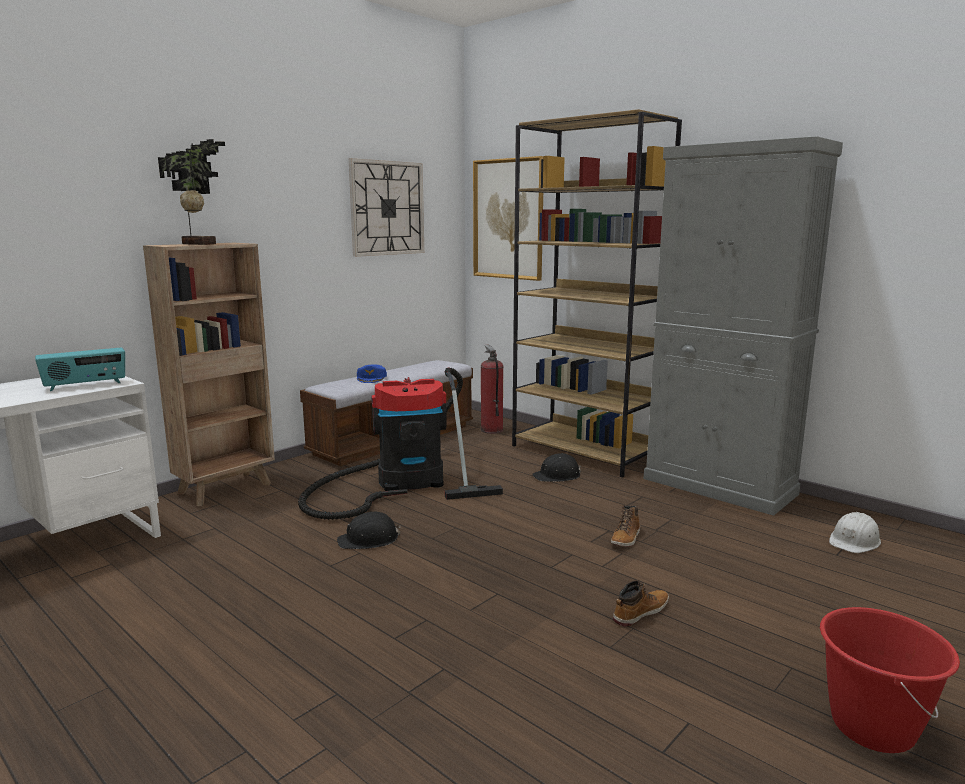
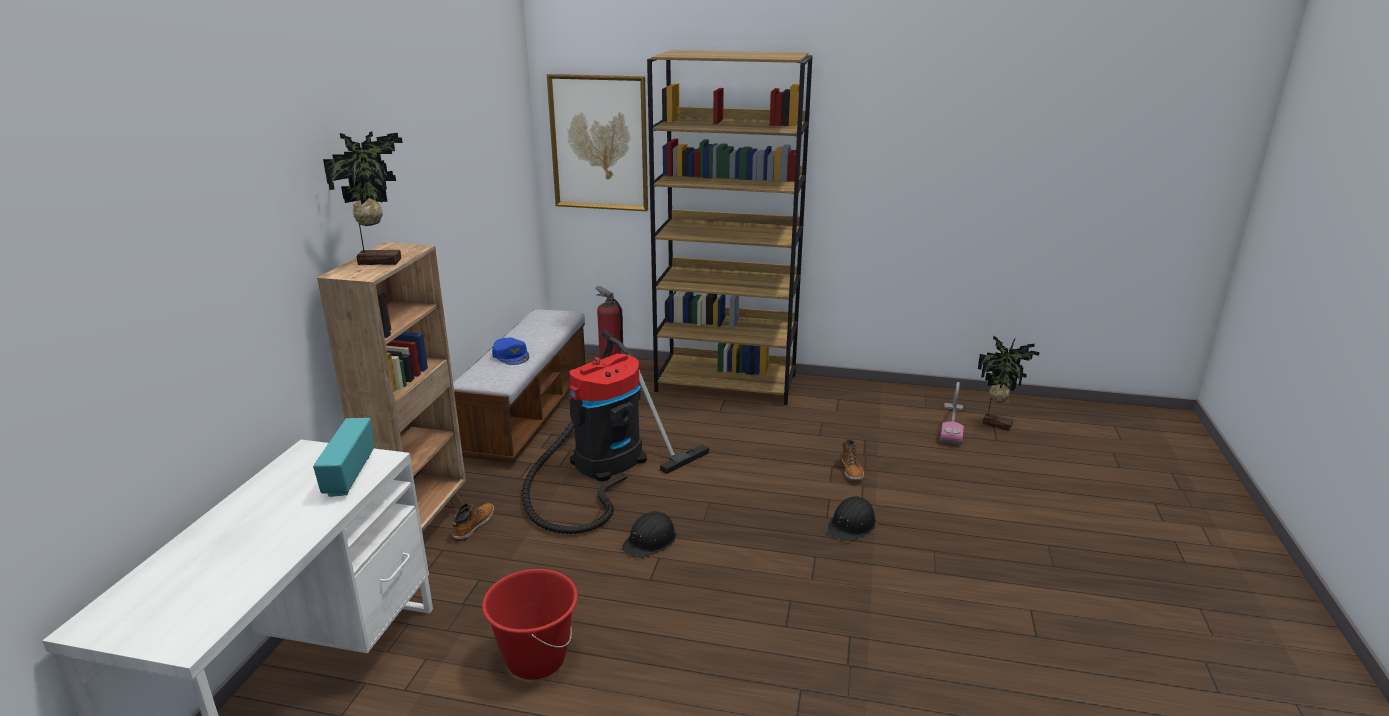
camera: 30 degrees left, 10 degrees up
radio [35,348,125,391] -> radio turned 150 degrees clockwise [313,418,374,497]
wall clock [349,158,424,257] -> none
black hard hat [532,453,581,482] -> black hard hat moved to [827,497,876,542]
boot [613,580,669,627] -> boot moved to [452,503,494,541]
grey cabinet [643,136,843,516] -> none
red bucket [820,607,960,753] -> red bucket moved to [482,569,578,680]
white hard hat [829,512,881,553] -> potted plant [978,336,1040,431]
none -> vacuum cleaner [940,382,964,445]

